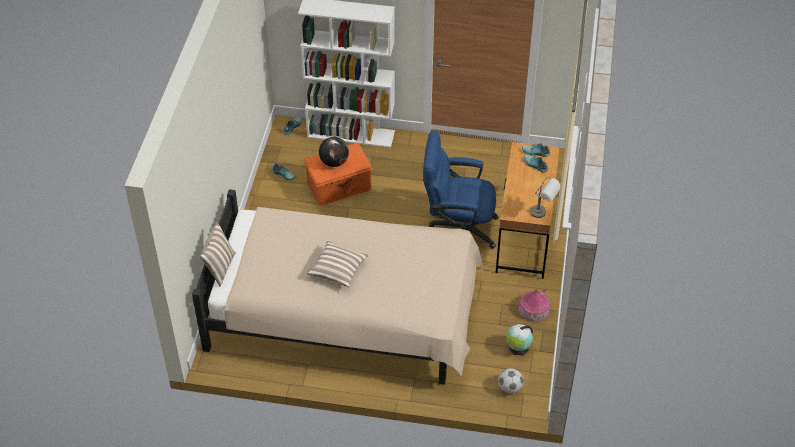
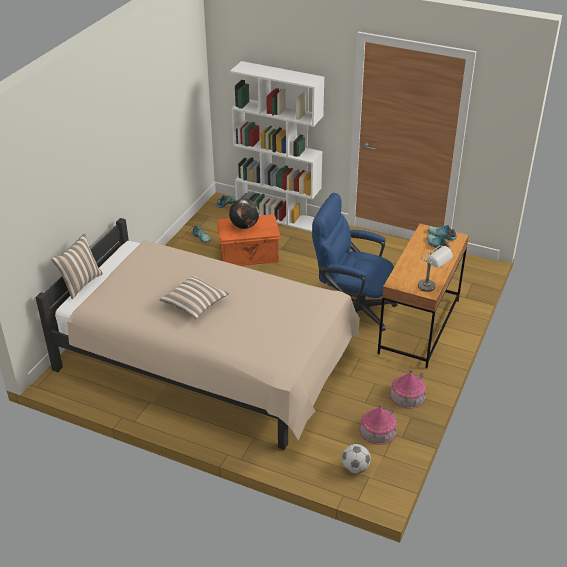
camera: 15 degrees right, 10 degrees down
globe [506,324,533,356] -> toy house [359,403,397,445]

